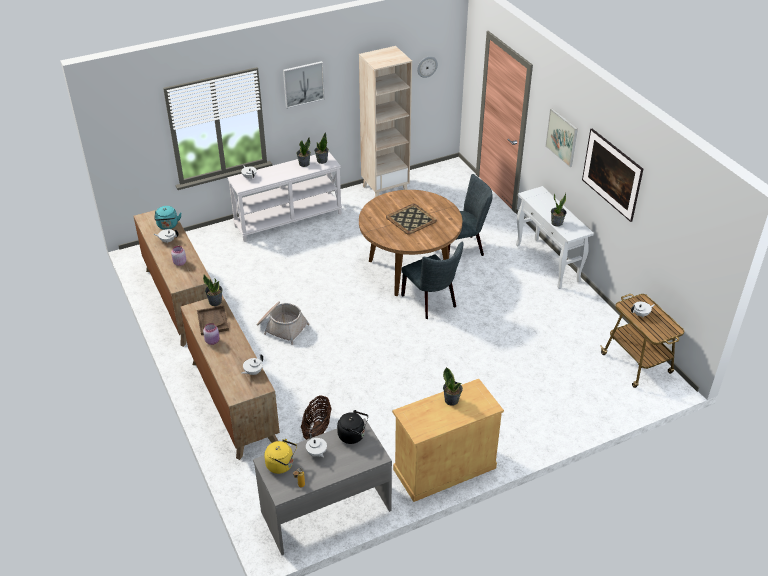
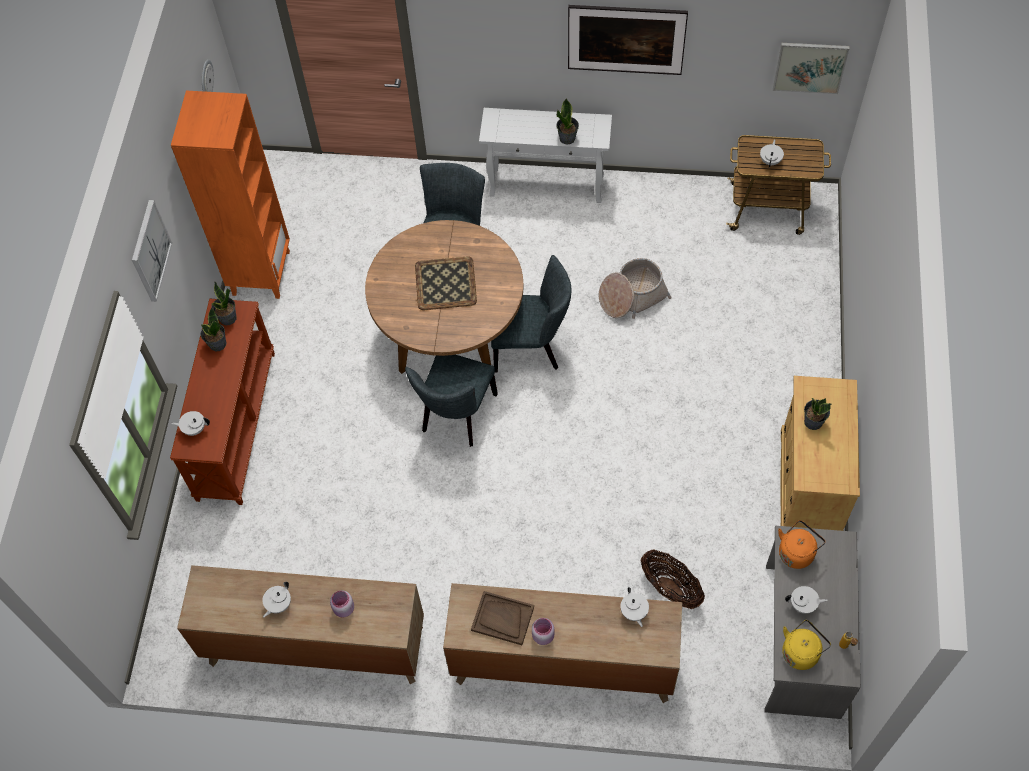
camera: 55 degrees left, 20 degrees up
turquoise kettle [154,206,181,230] -> none
potted plant [203,274,223,306] -> none
white console table [227,151,342,242] -> brown console table [170,299,275,505]
basket [257,302,310,345] -> basket moved to [598,258,672,319]
black kettle [337,410,368,444] -> orange kettle [778,520,826,569]
beige bookcase [359,46,412,197] -> orange bookcase [171,91,290,299]
picture [545,108,578,167] -> picture moved to [773,43,849,94]
none -> grey chair [405,355,498,447]

